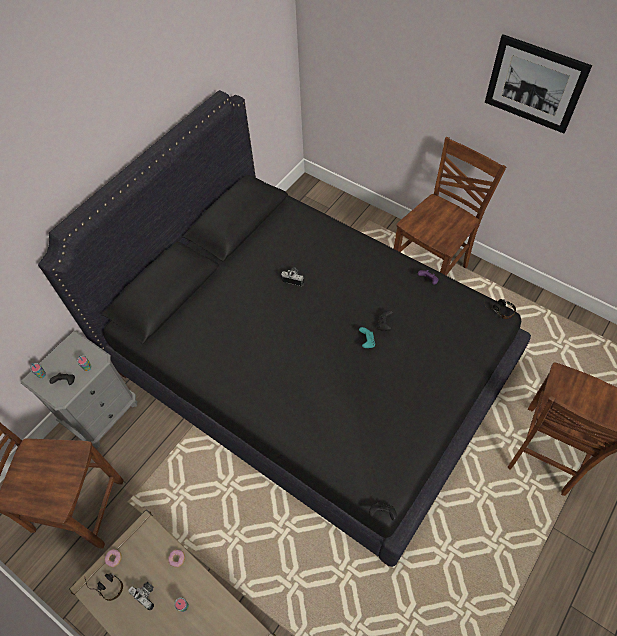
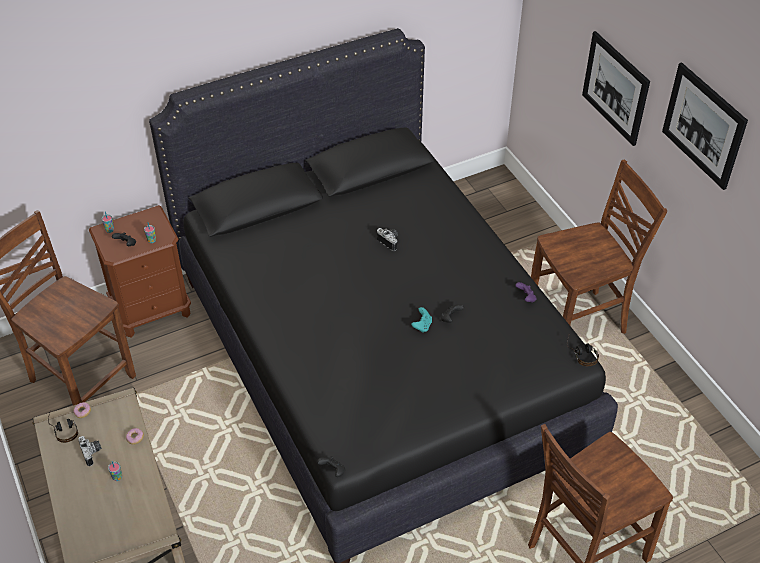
camera: 25 degrees right, 10 degrees down
grey nightstand [21,331,137,448] -> brown nightstand [89,205,191,338]
none -> picture [582,31,650,146]

